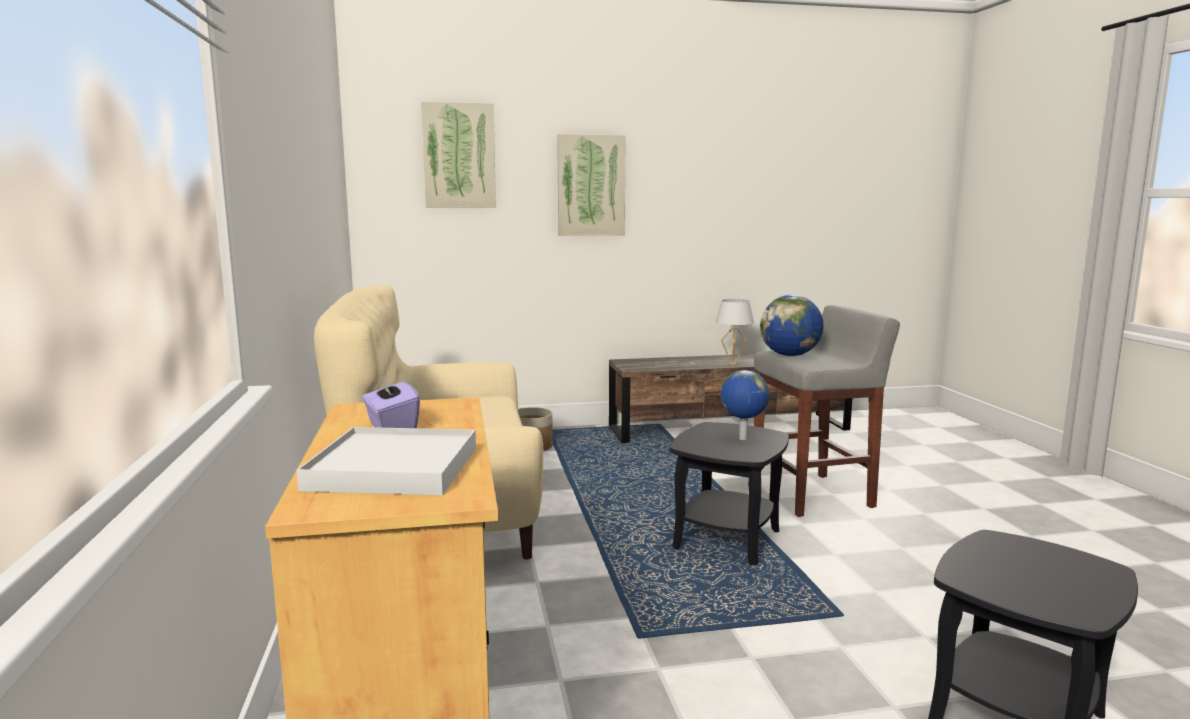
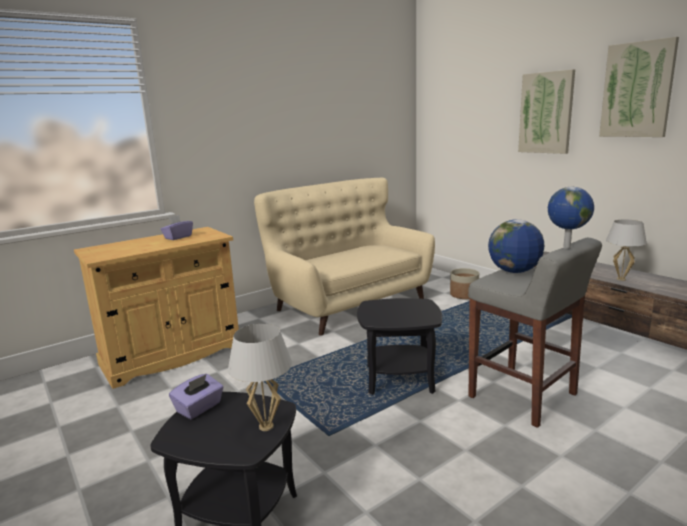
camera: 65 degrees right, 5 degrees up
white tray [297,427,476,495] -> none
picture [421,101,496,208] -> picture moved to [599,37,679,137]
globe [721,370,770,440] -> globe moved to [548,187,594,249]
none -> purple tissue box [169,374,224,419]
none -> white table lamp [228,324,292,431]

